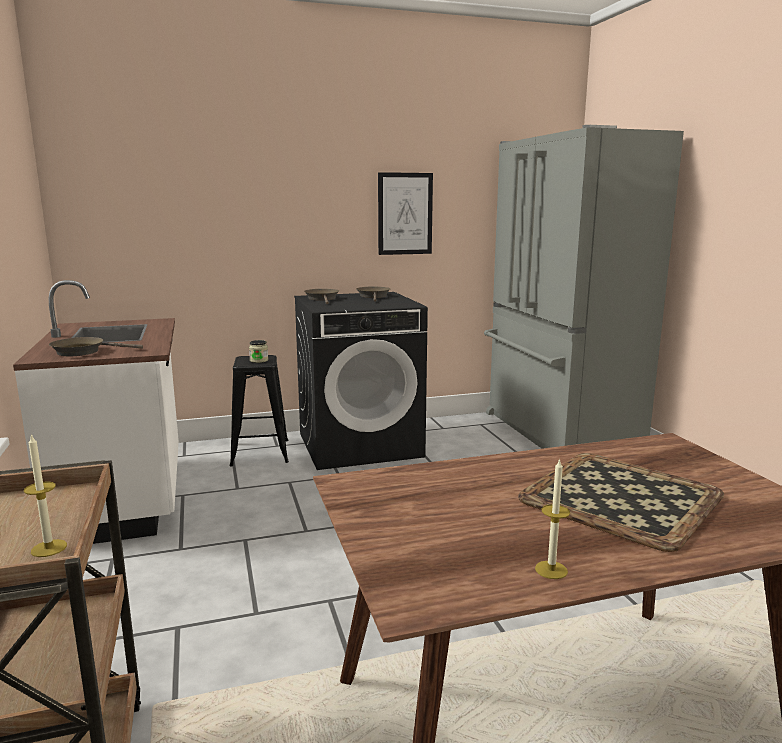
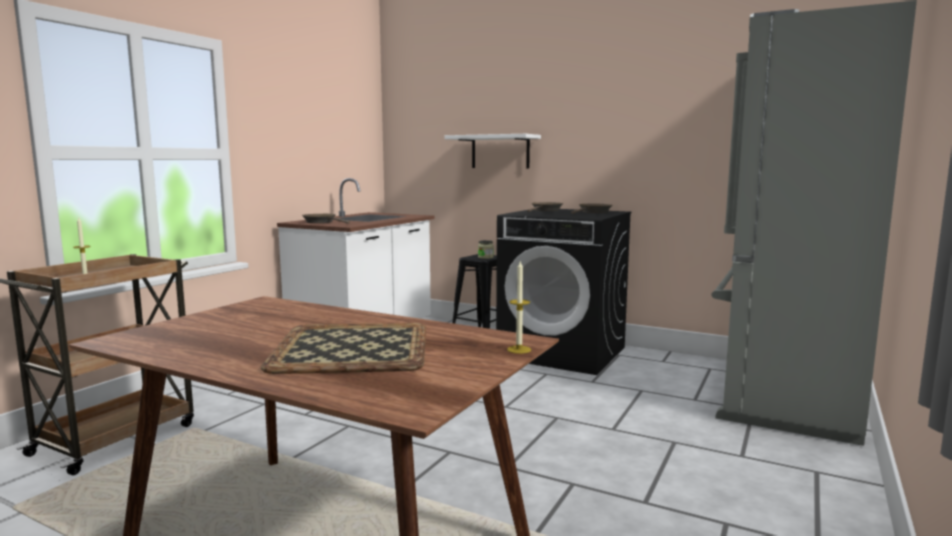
camera: 45 degrees right, 5 degrees down
picture [378,172,433,255] -> none
candle [535,458,570,579] -> candle moved to [507,261,531,354]
none -> white shelf [444,134,541,168]

